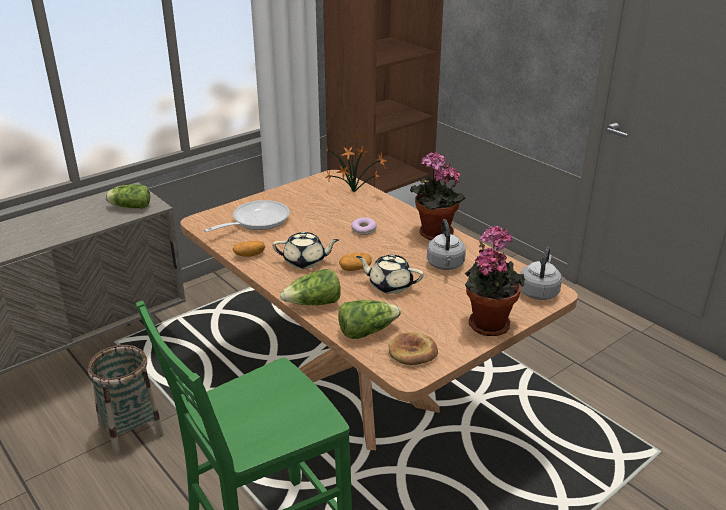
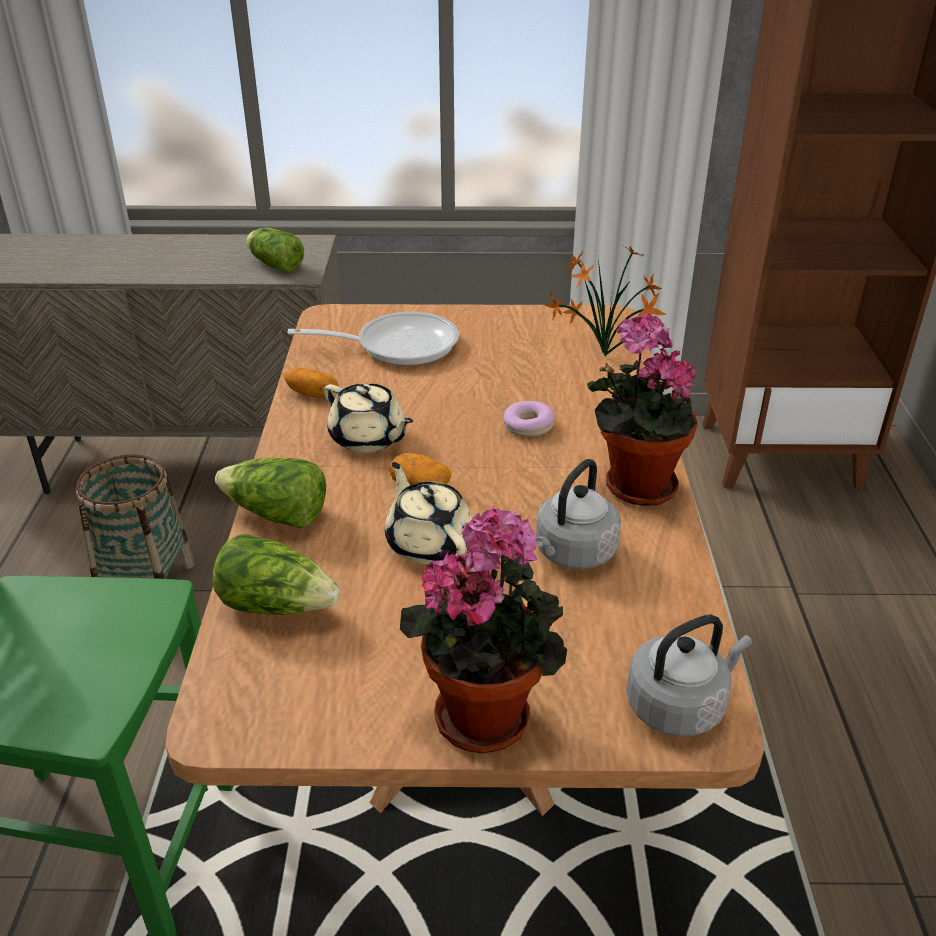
camera: 40 degrees right, 5 degrees up
bread [389,333,438,365] -> none

